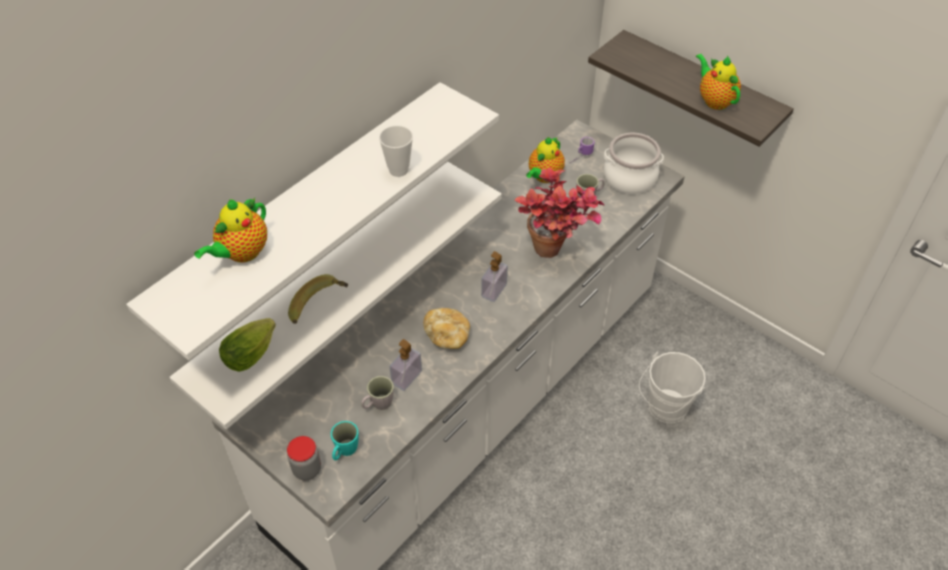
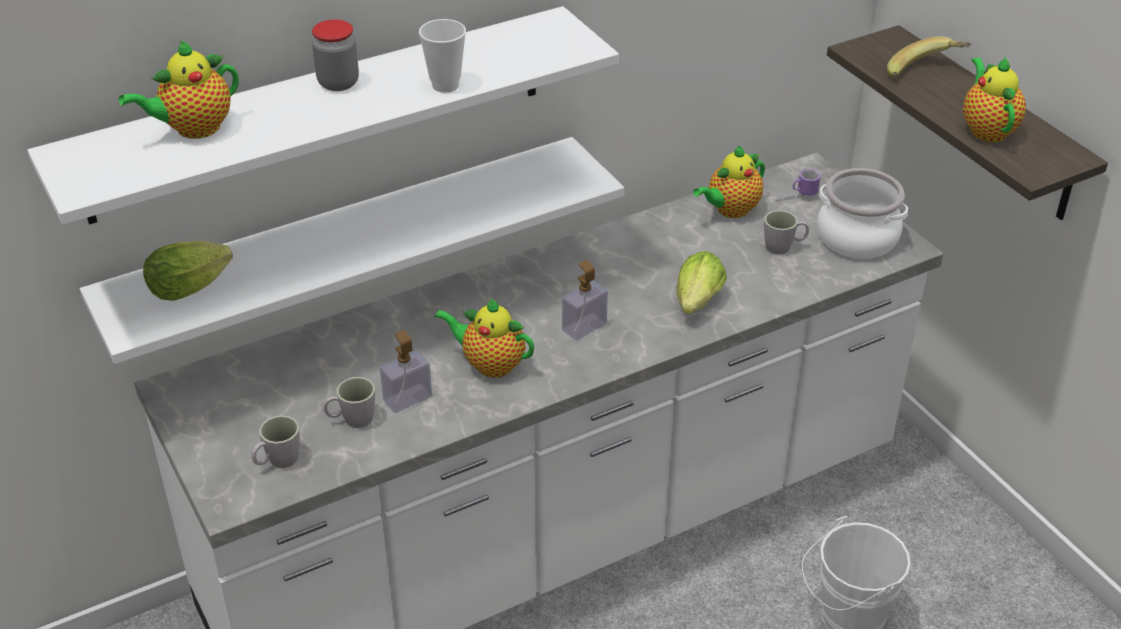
camera: 20 degrees right, 10 degrees down
jar [287,436,321,481] -> jar moved to [312,20,359,91]
banana [288,274,348,324] -> banana moved to [887,36,971,78]
turquoise mug [331,421,359,460] -> grey mug [252,415,300,468]
bread [423,308,470,349] -> teapot [434,298,534,378]
potted plant [515,167,604,258] -> lettuce [676,251,727,314]

